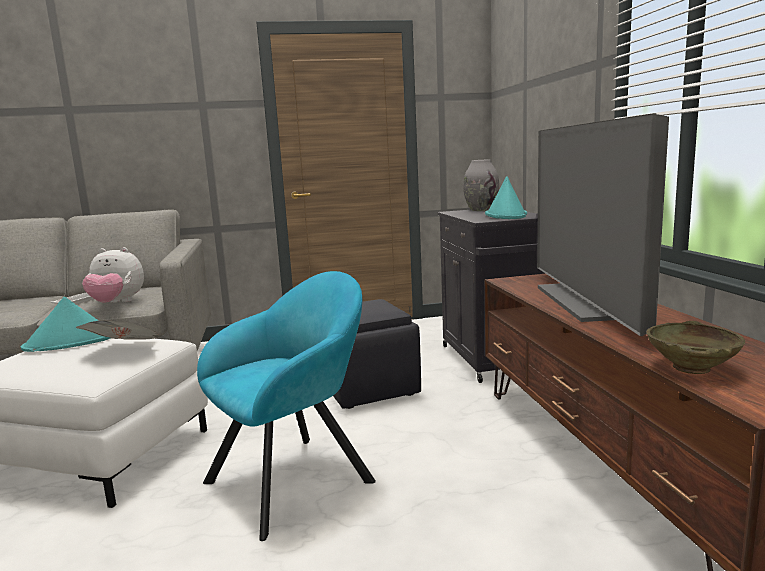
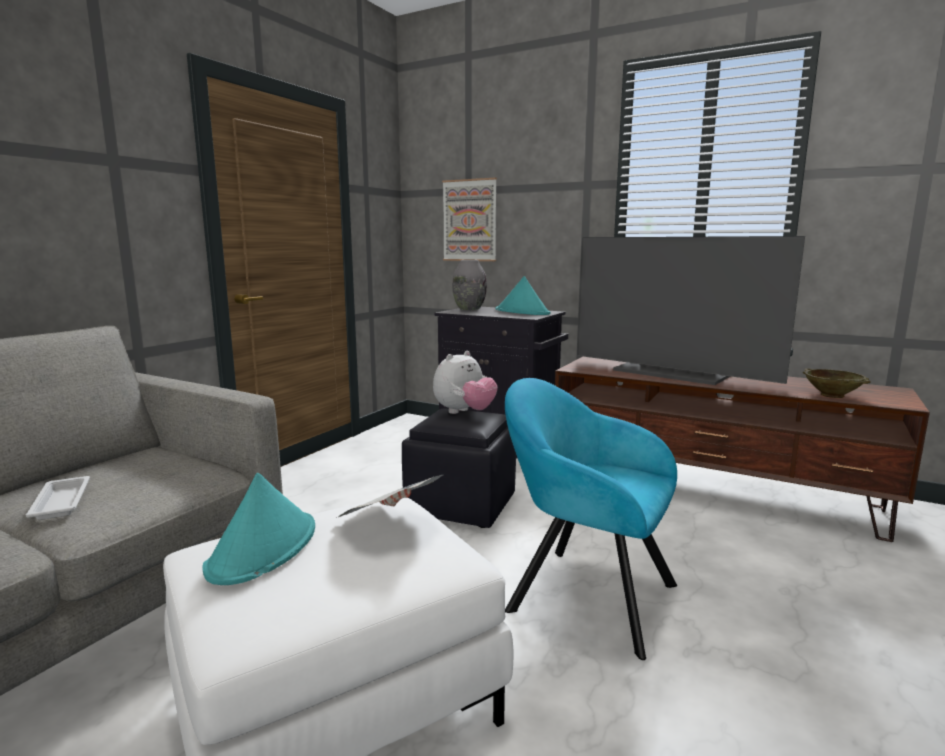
camera: 50 degrees left, 0 degrees up
plush toy [82,247,144,303] -> plush toy moved to [433,351,498,414]
turquoise armchair [197,271,376,541] -> turquoise armchair turned 60 degrees counterclockwise [505,378,677,660]
none -> picture [442,178,497,261]

